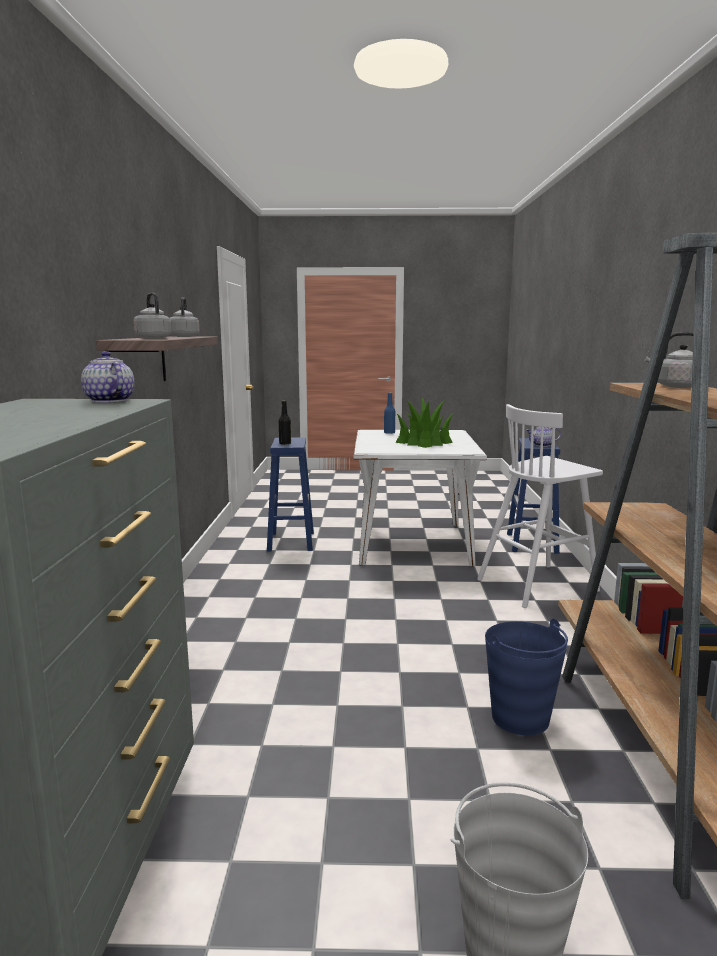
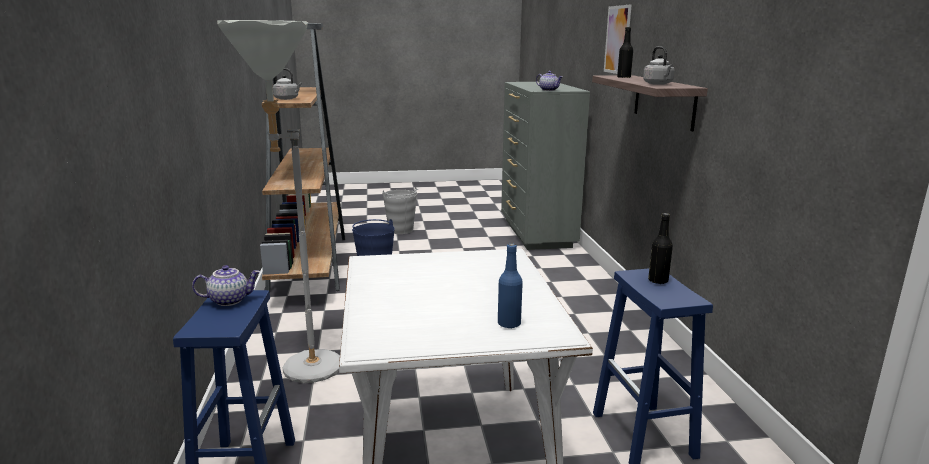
camera: 170 degrees right, 5 degrees up
grey kettle [133,293,172,339] -> black bottle [617,27,633,78]
potted plant [395,397,453,448] -> none
white stool [477,404,603,608] -> grey floor lamp [217,20,340,383]
none -> picture [604,5,631,74]

